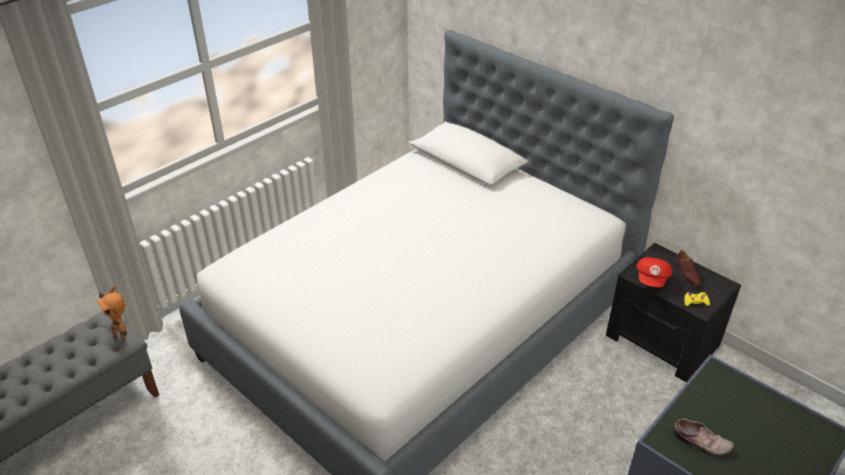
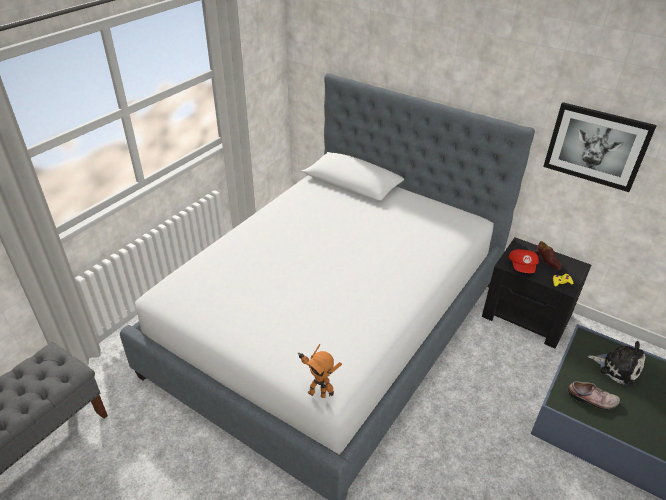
camera: 10 degrees left, 0 degrees up
toy robot [96,286,127,338] -> toy robot moved to [298,344,342,398]
none -> picture [543,102,657,192]
none -> plush toy [588,341,646,386]

